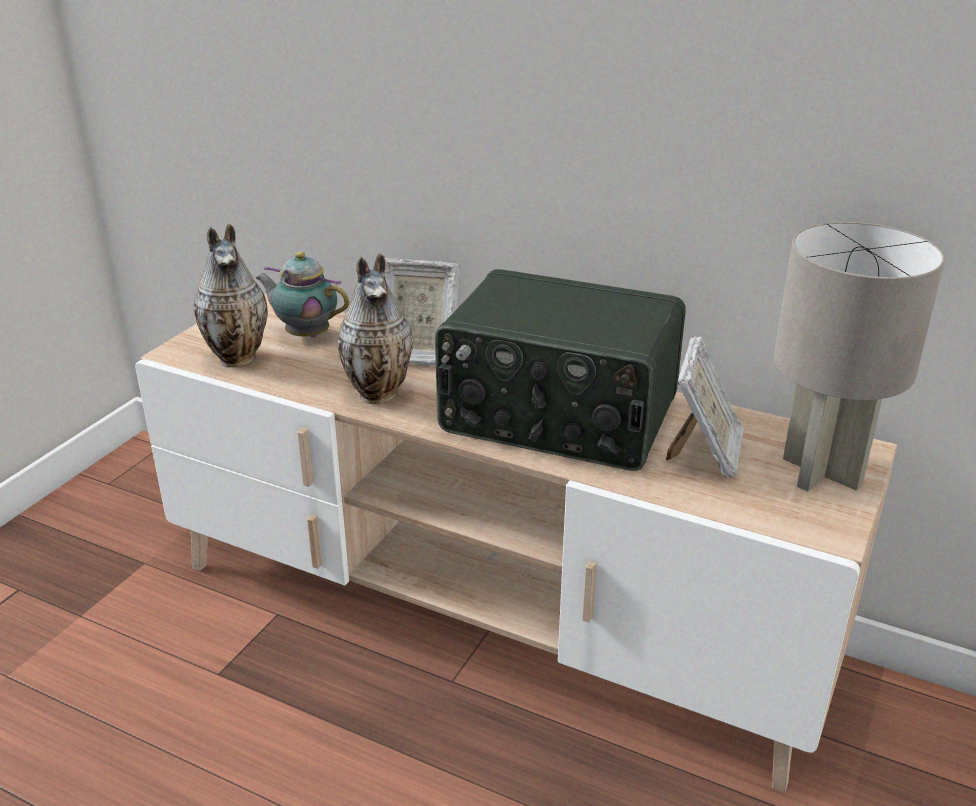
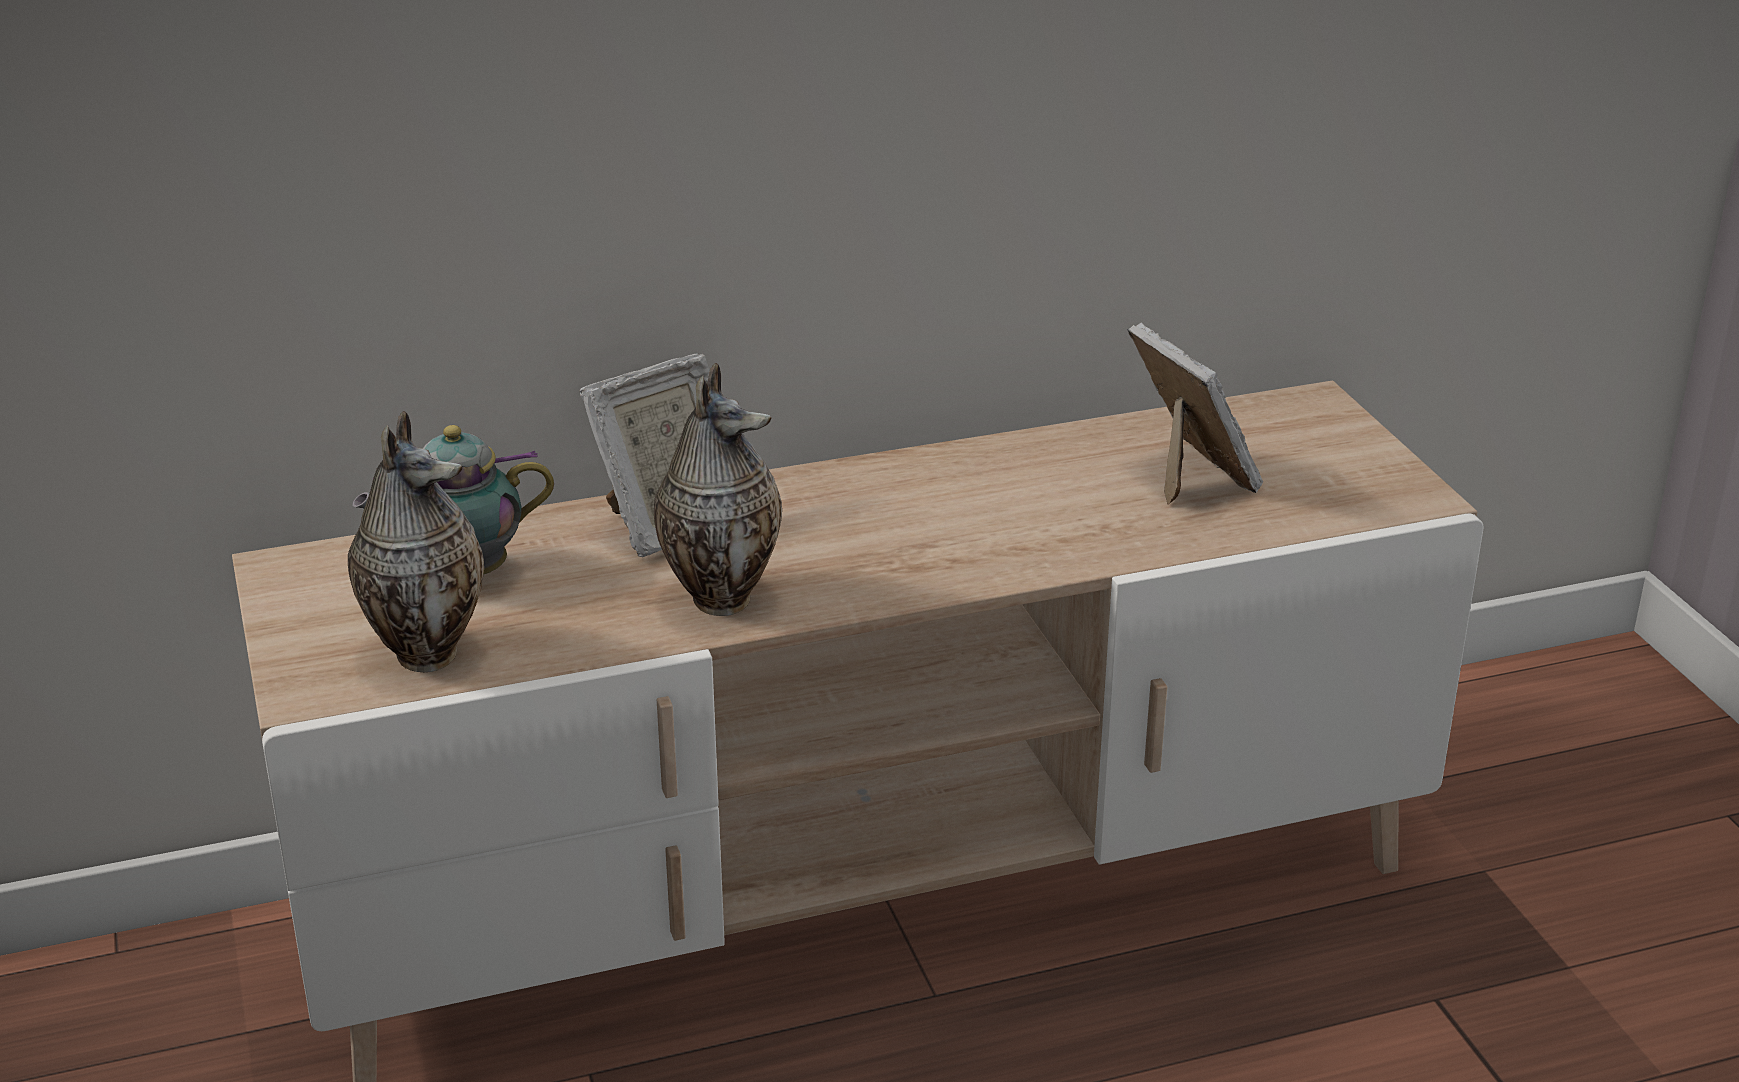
camera: 45 degrees left, 0 degrees up
radio [435,269,686,471] -> none
grey table lamp [774,222,945,491] -> none

